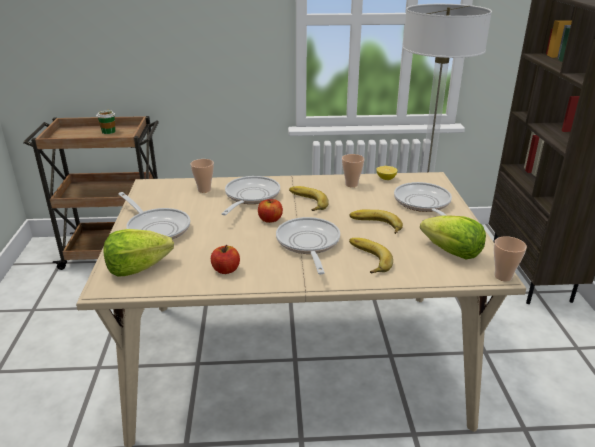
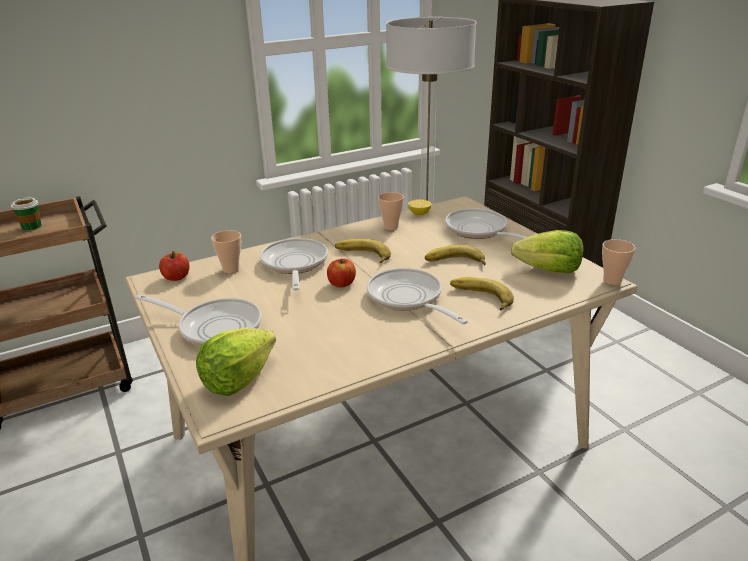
camera: 25 degrees left, 0 degrees up
apple [211,245,240,274] -> apple moved to [159,251,190,281]

